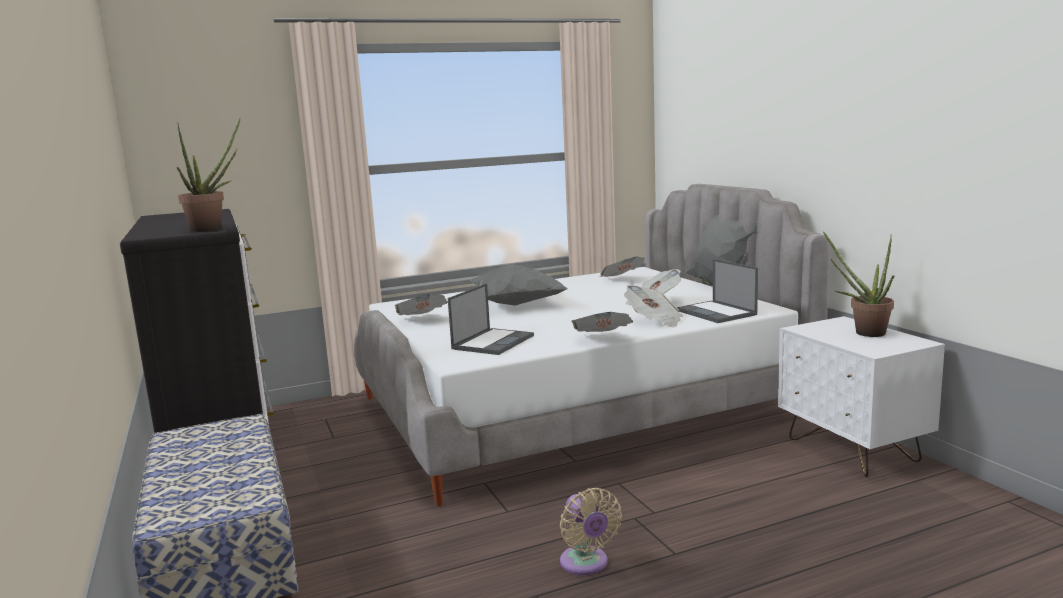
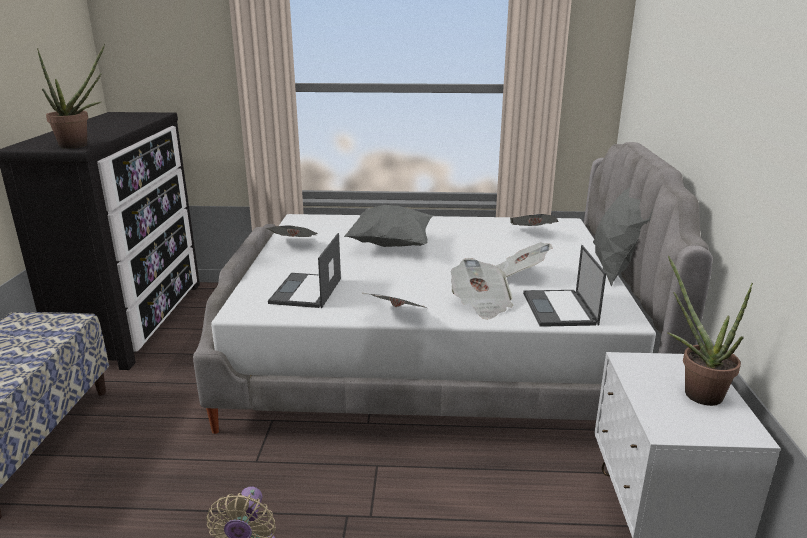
camera: 25 degrees right, 10 degrees up
laptop [448,283,534,355] -> laptop turned 135 degrees clockwise [268,233,341,308]

